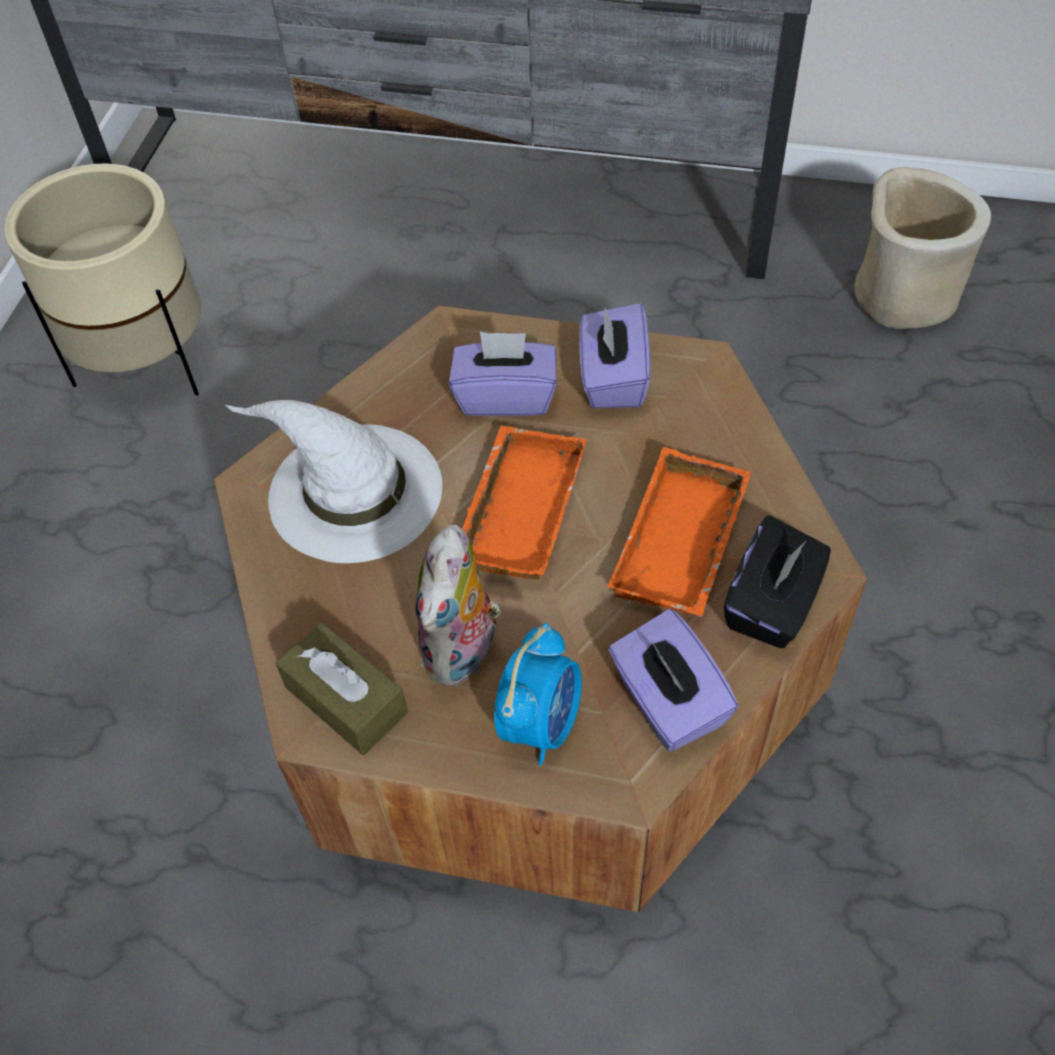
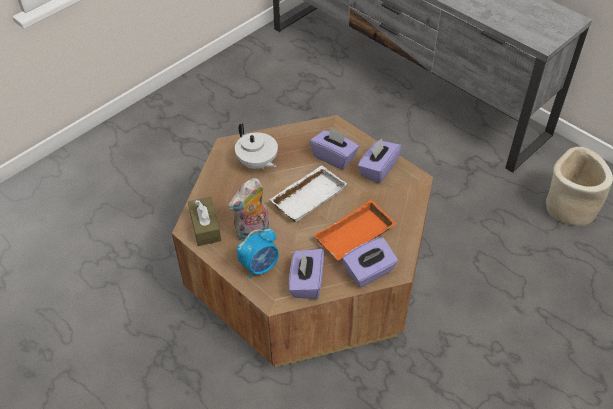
camera: 30 degrees right, 5 degrees down
beige planter [4,163,201,396] -> none
white hat [225,400,442,563] -> white teapot [235,123,278,170]
orange tray [462,425,586,580] -> white tray [269,165,347,223]
black tissue box [724,515,831,648] -> purple tissue box [342,237,398,287]

